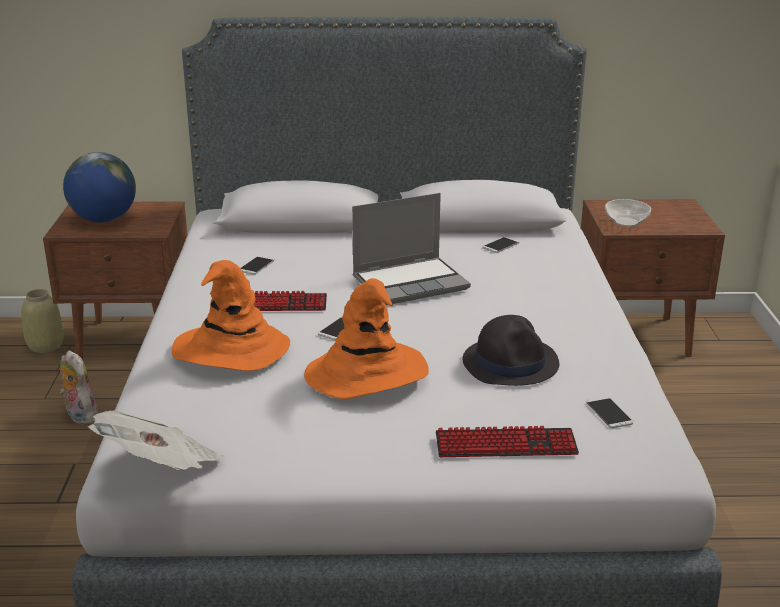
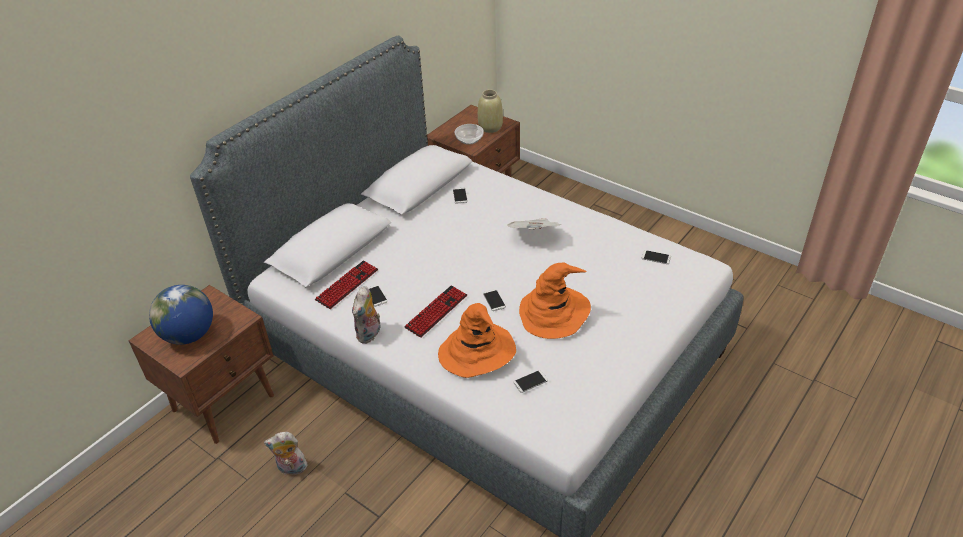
camera: 50 degrees left, 15 degrees up
beige vase [21,289,64,353] -> beige vase moved to [478,89,503,133]
newspaper [88,411,225,471] -> newspaper moved to [507,218,562,229]
laptop [352,193,471,305] -> none
keyboard [436,426,579,457] -> keyboard moved to [315,261,378,309]
black hat [463,315,559,386] -> none
none -> plush toy [352,286,380,344]
none -> phone [513,370,548,393]

